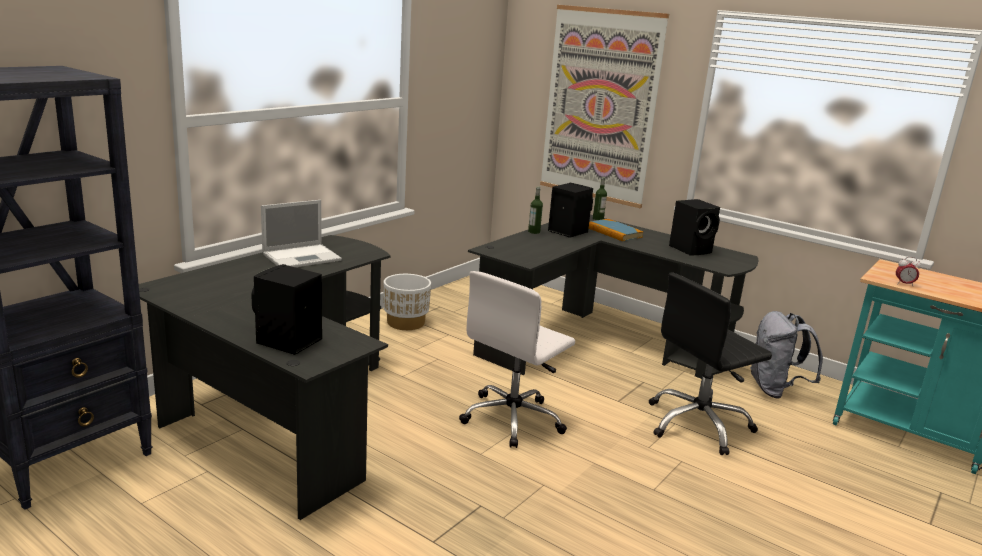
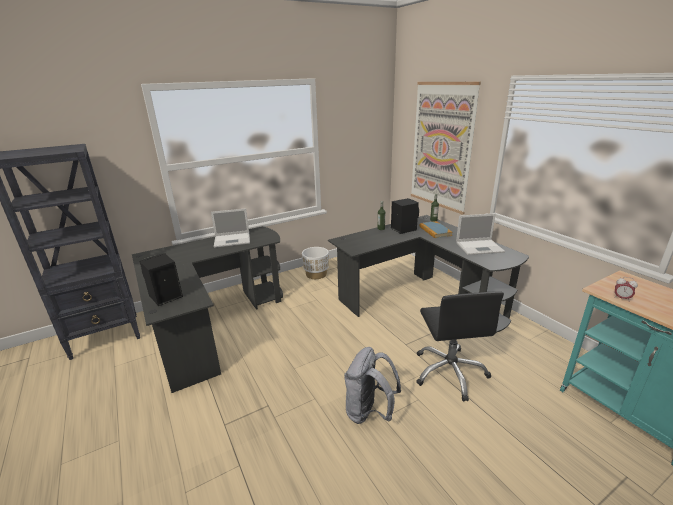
camera: 25 degrees right, 5 degrees up
white office chair [459,271,575,448] -> none
black office chair [649,272,772,455] -> black office chair turned 90 degrees counterclockwise [416,291,504,402]
black speaker [669,199,720,256] -> laptop [456,213,505,255]
grey backpack [750,311,823,399] -> grey backpack moved to [344,347,401,424]

